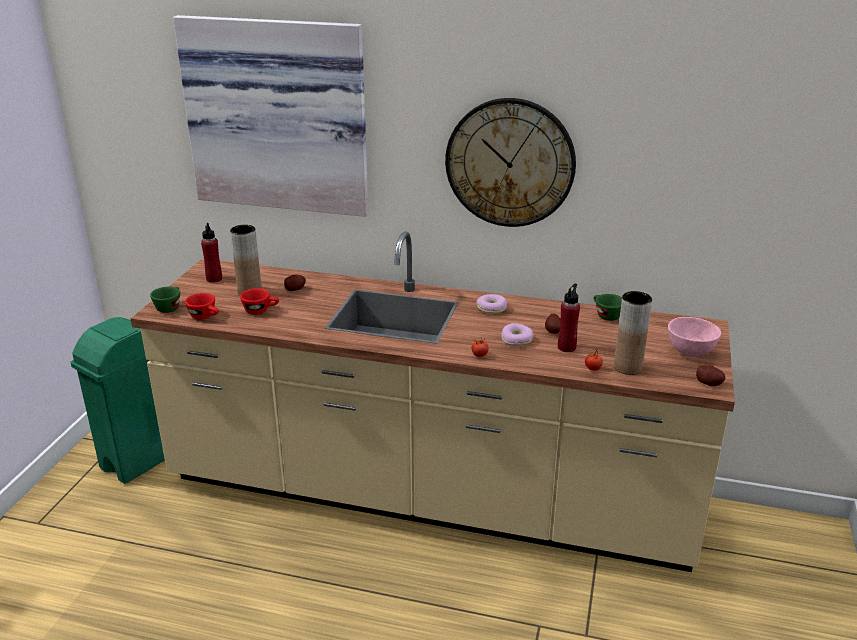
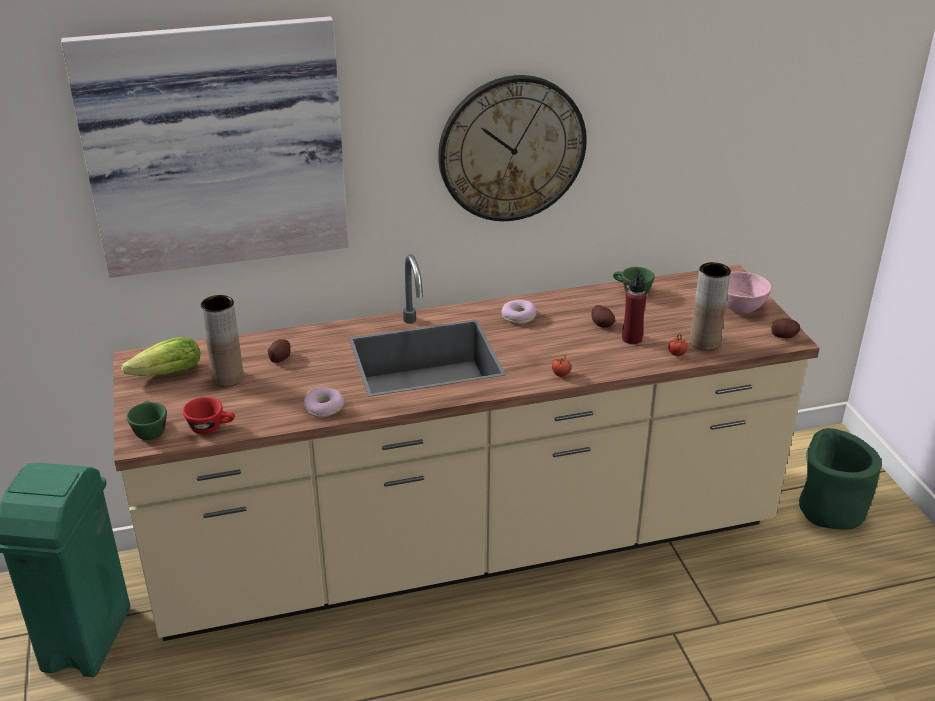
camera: 30 degrees left, 5 degrees up
red bottle [201,223,222,283] -> lettuce [121,337,200,376]
red cup [240,288,279,315] -> none
donut [501,323,533,346] -> donut moved to [304,387,344,418]
none -> green planter [799,428,882,530]

